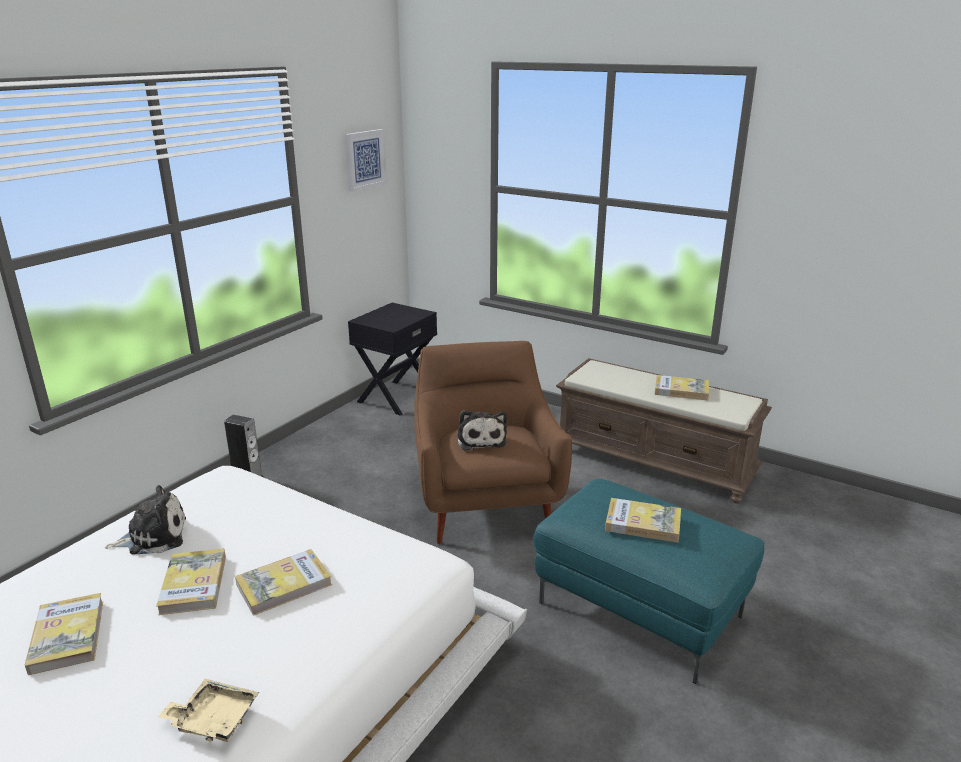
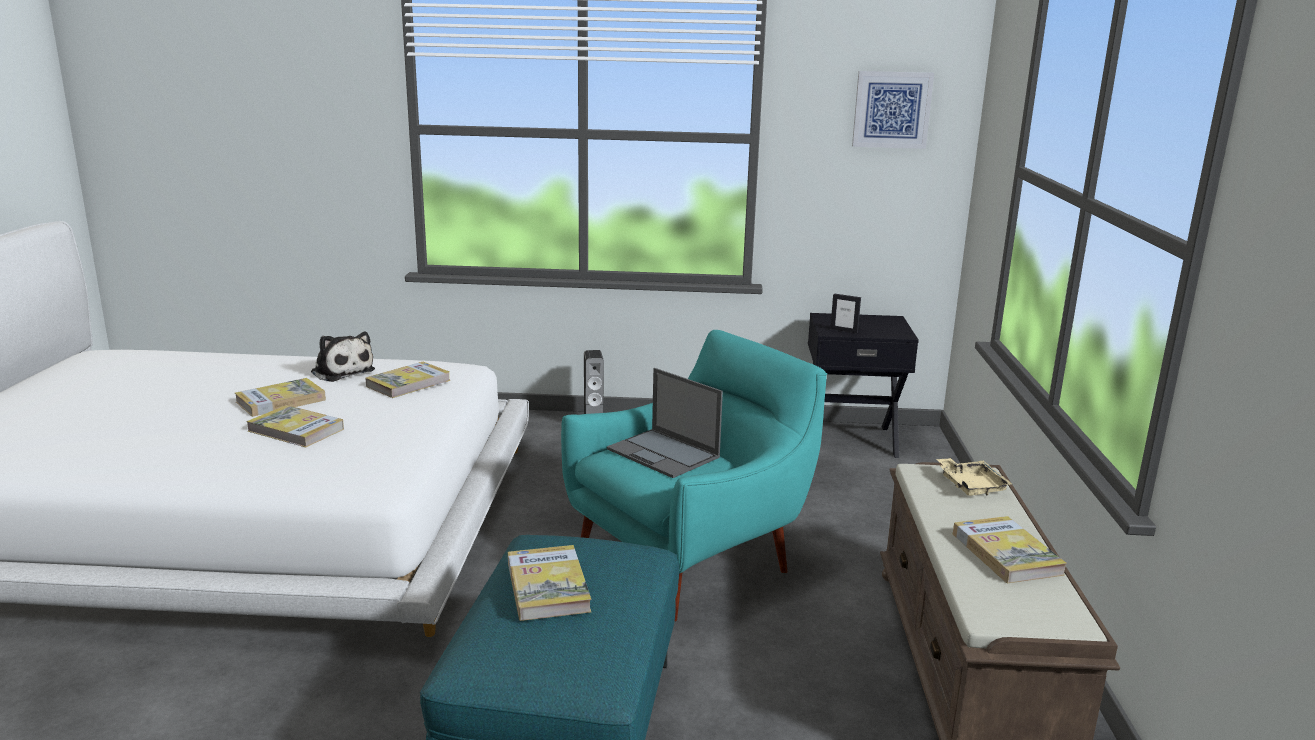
camera: 60 degrees right, 5 degrees down
book [25,593,103,675] -> book moved to [365,362,451,398]
beige tray [158,679,259,742] -> beige tray moved to [936,458,1013,496]
brown armchair [414,341,572,544] -> turquoise armchair [561,330,827,622]
plush toy [458,410,507,450] -> laptop [607,368,723,478]
none -> picture frame [830,294,861,333]

